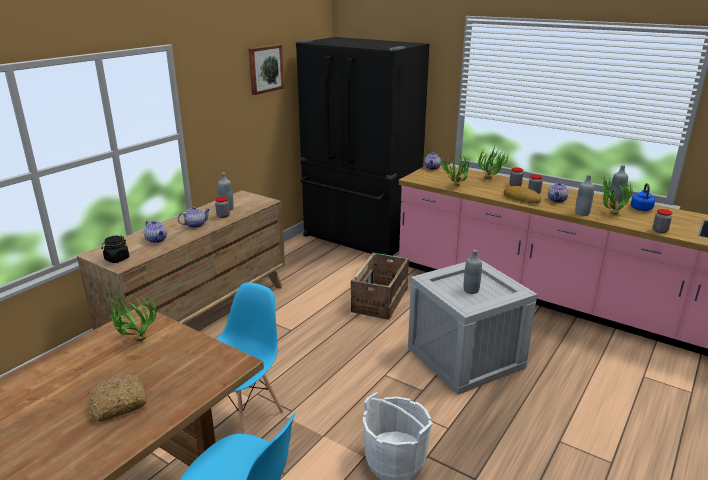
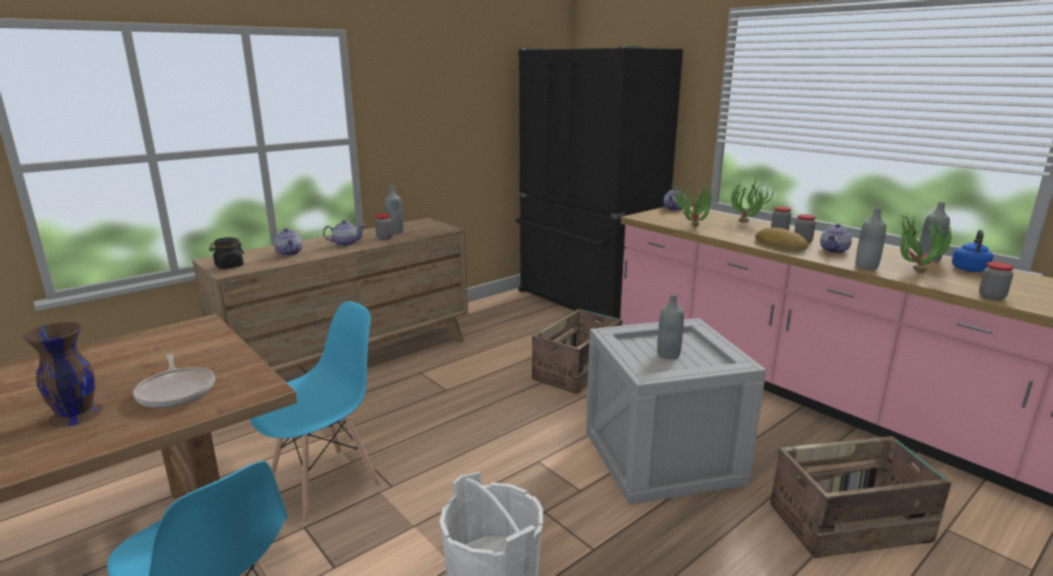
camera: 15 degrees right, 5 degrees down
bread [89,374,147,422] -> brown vase [24,322,103,427]
potted plant [104,291,157,342] -> none
picture [249,44,284,95] -> none
none -> frying pan [133,354,215,408]
none -> crate [770,436,952,558]

